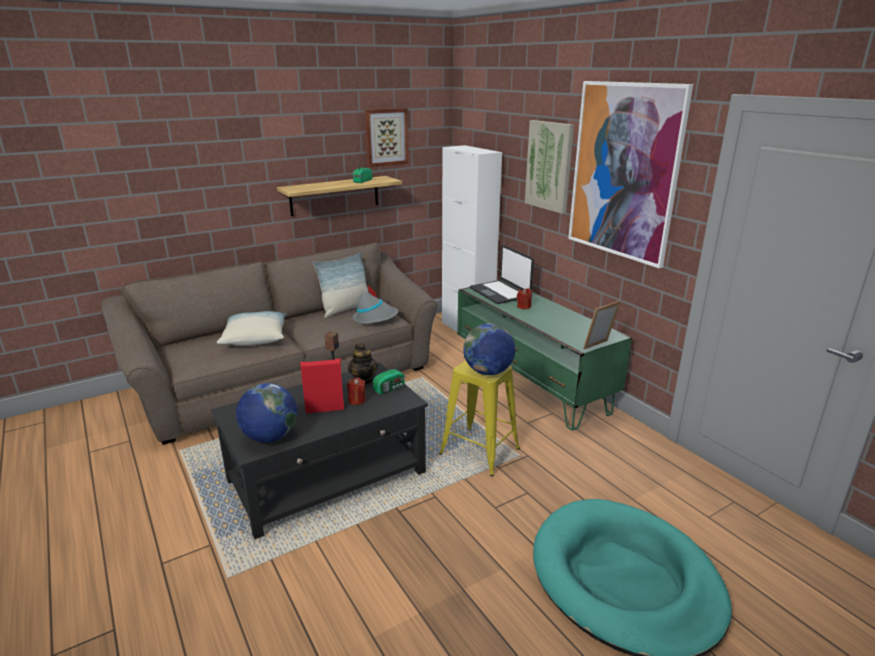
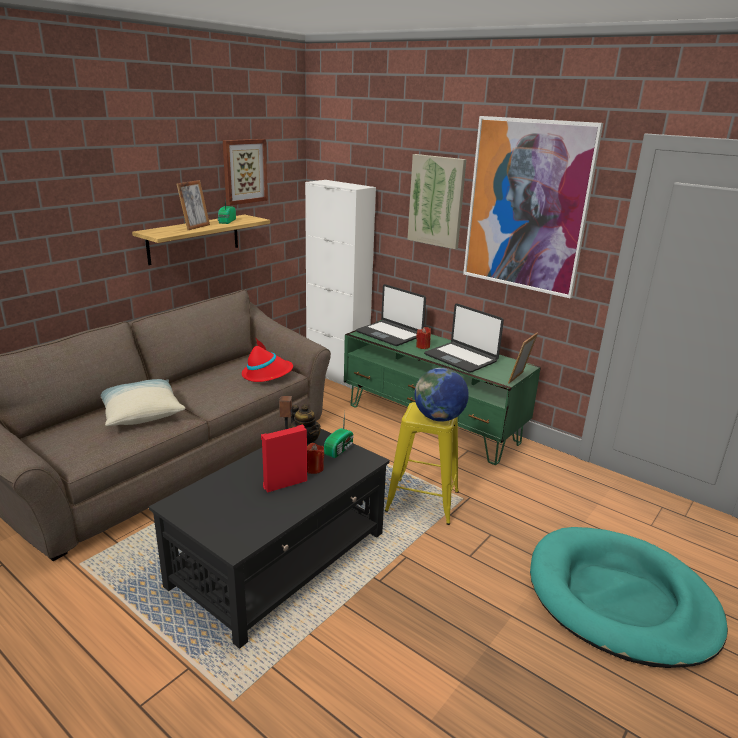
camera: 20 degrees left, 0 degrees up
globe [236,383,297,442] -> none
pillow [313,253,369,318] -> none
grey hat [352,286,399,324] -> red hat [242,339,293,382]
none -> picture frame [176,180,210,230]
none -> laptop [424,303,504,373]

